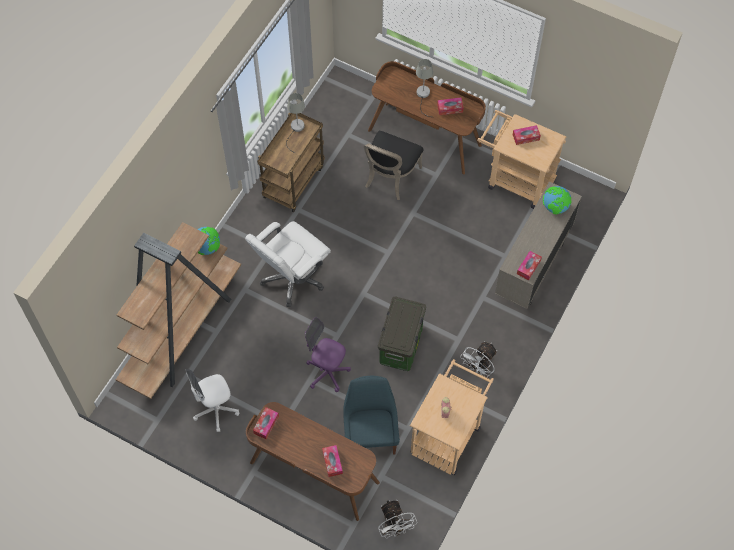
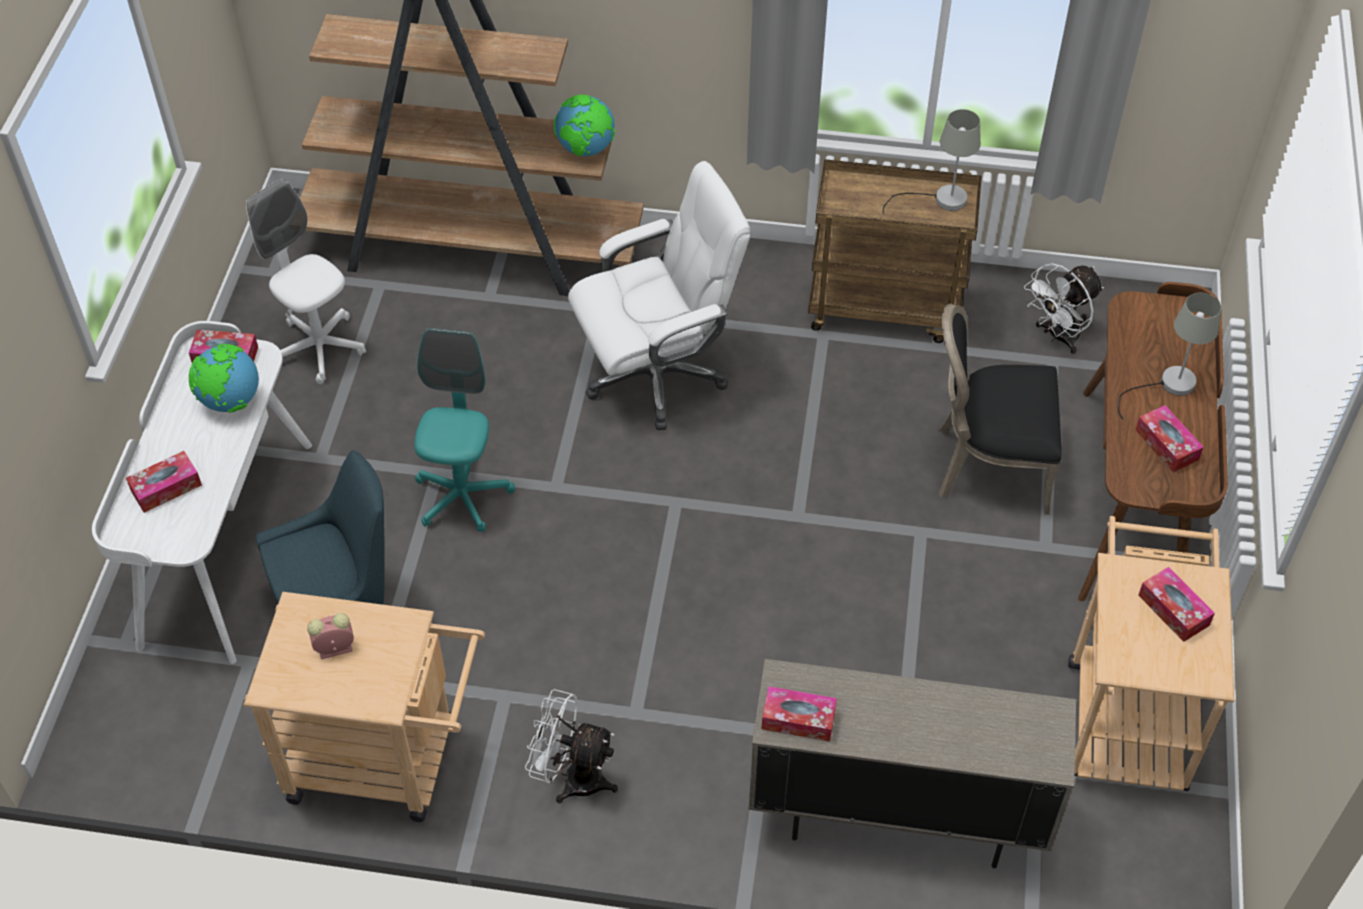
camera: 70 degrees right, 10 degrees down
white office chair [245,221,331,307] -> white office chair turned 135 degrees clockwise [568,161,751,430]
brown desk [246,402,380,521] -> white desk [92,321,312,664]
purple office chair [305,317,351,392] -> turquoise office chair [414,328,515,532]
storage box [378,297,426,371] -> none
white fan [378,500,417,539] -> white fan moved to [1024,263,1104,354]
globe [543,186,572,215] -> globe moved to [189,344,259,413]

